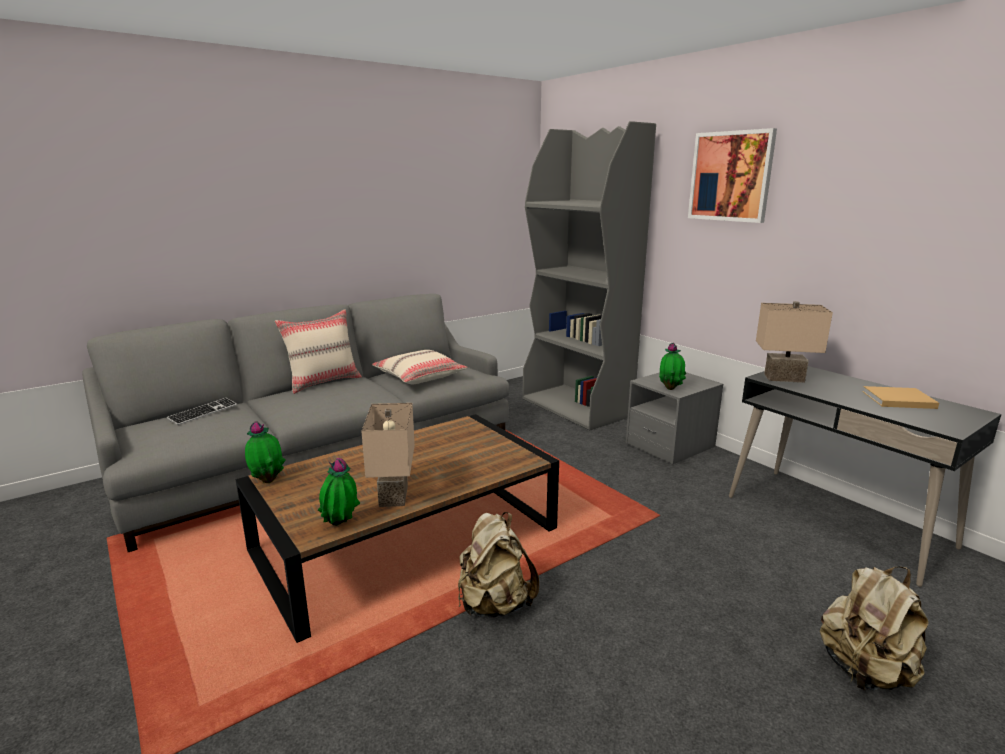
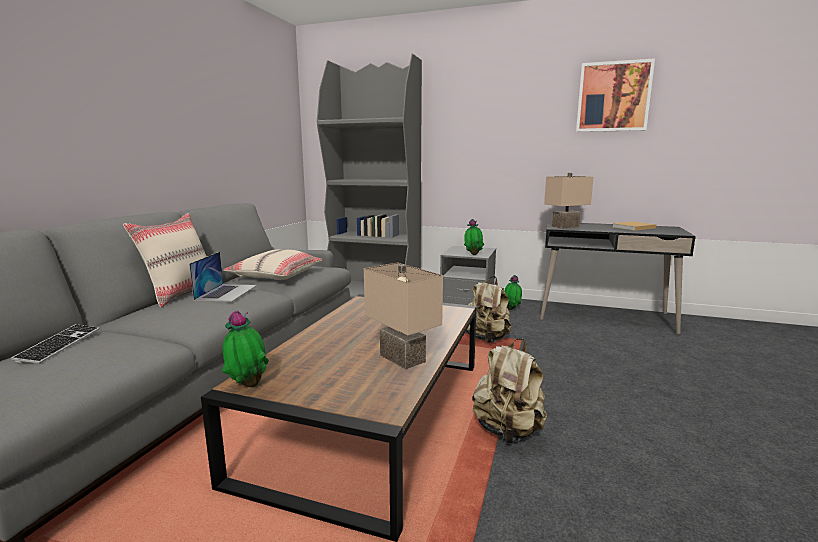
camera: 35 degrees left, 5 degrees down
potted plant [318,458,360,526] -> potted plant moved to [504,275,522,310]
picture [688,128,777,223] -> picture moved to [576,58,655,132]
beige backpack [820,567,928,691] -> beige backpack moved to [467,276,512,343]
none -> laptop [189,252,257,302]

